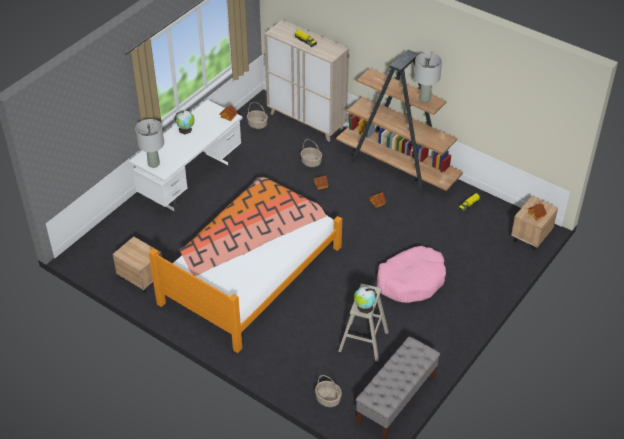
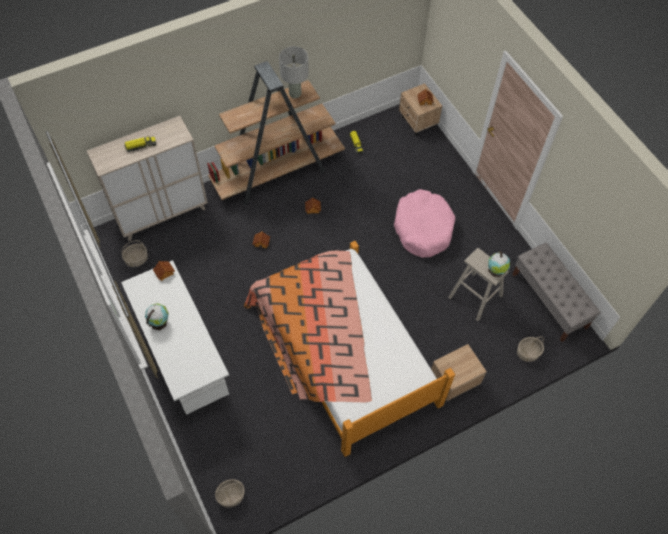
camera: 65 degrees left, 15 degrees up
beige nightstand [113,236,162,293] -> beige nightstand moved to [431,344,487,401]
grey table lamp [135,119,164,168] -> none
basket [301,139,322,167] -> basket moved to [215,479,245,508]

